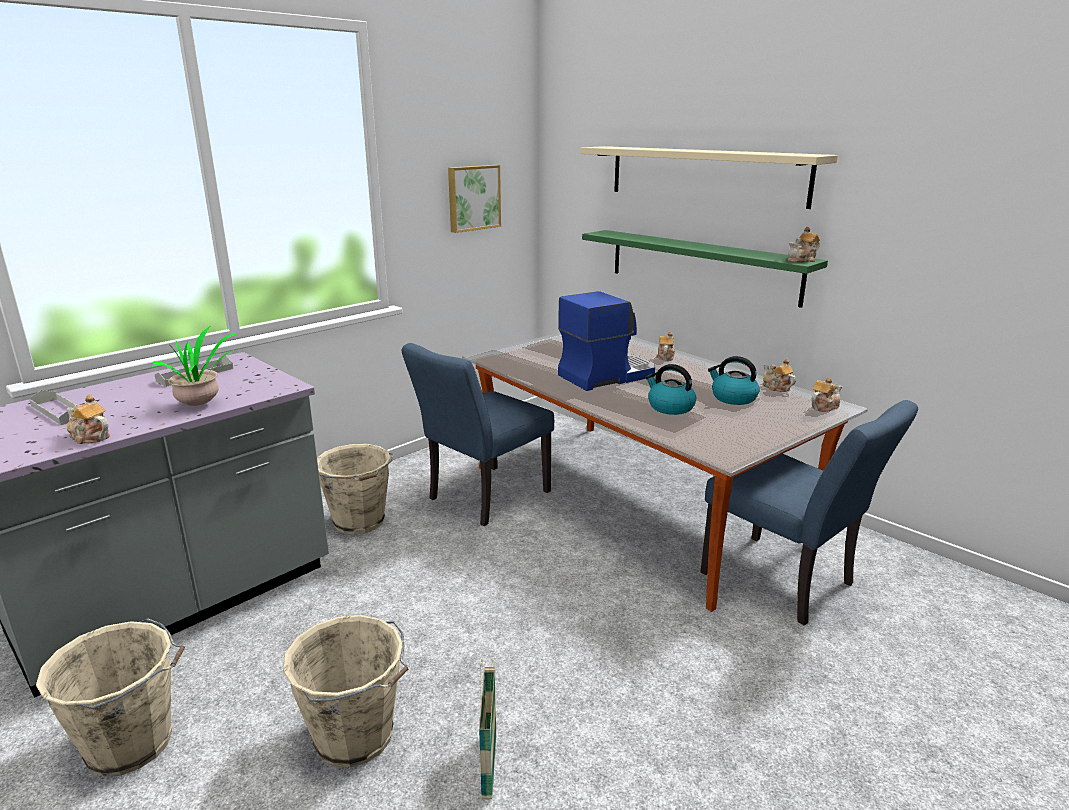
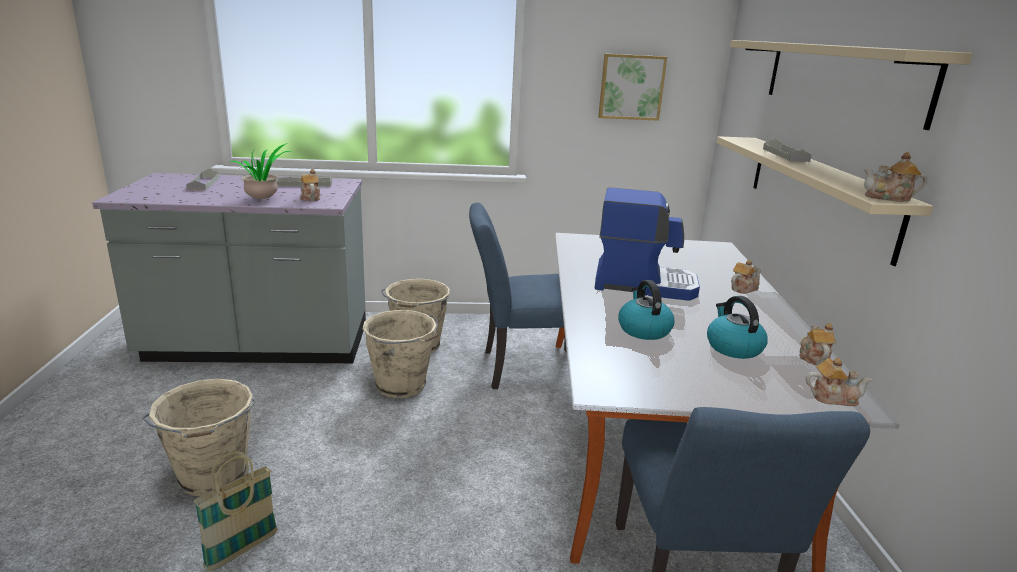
camera: 40 degrees right, 0 degrees up
beige bucket [36,619,185,777] -> beige bucket moved to [362,310,438,398]
teapot [66,394,110,444] -> teapot moved to [300,169,320,201]
green shelf [582,230,828,308] -> beige shelf [716,136,933,266]
none -> grey tray [763,139,812,162]

